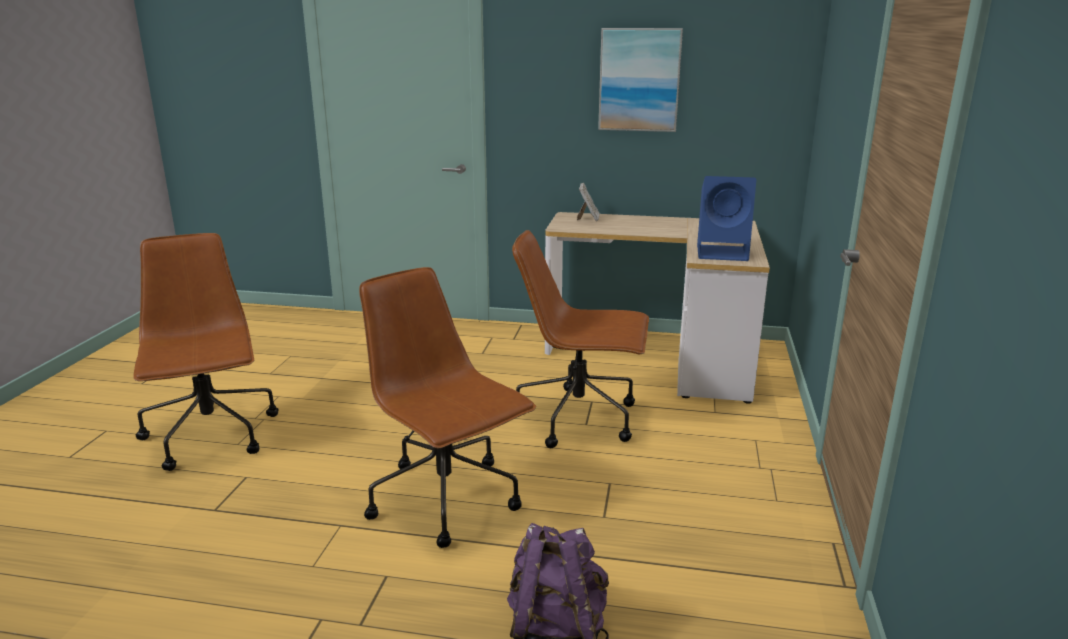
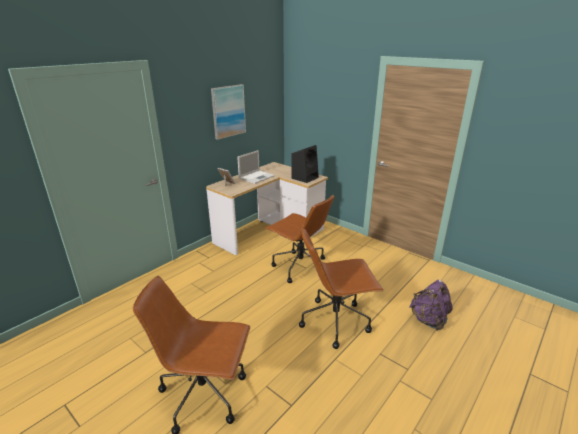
camera: 60 degrees left, 5 degrees up
brown office chair [512,230,649,448] -> brown office chair turned 90 degrees counterclockwise [265,195,335,283]
blue speaker [697,176,756,261] -> black speaker [291,145,319,183]
none -> laptop [237,150,275,184]

